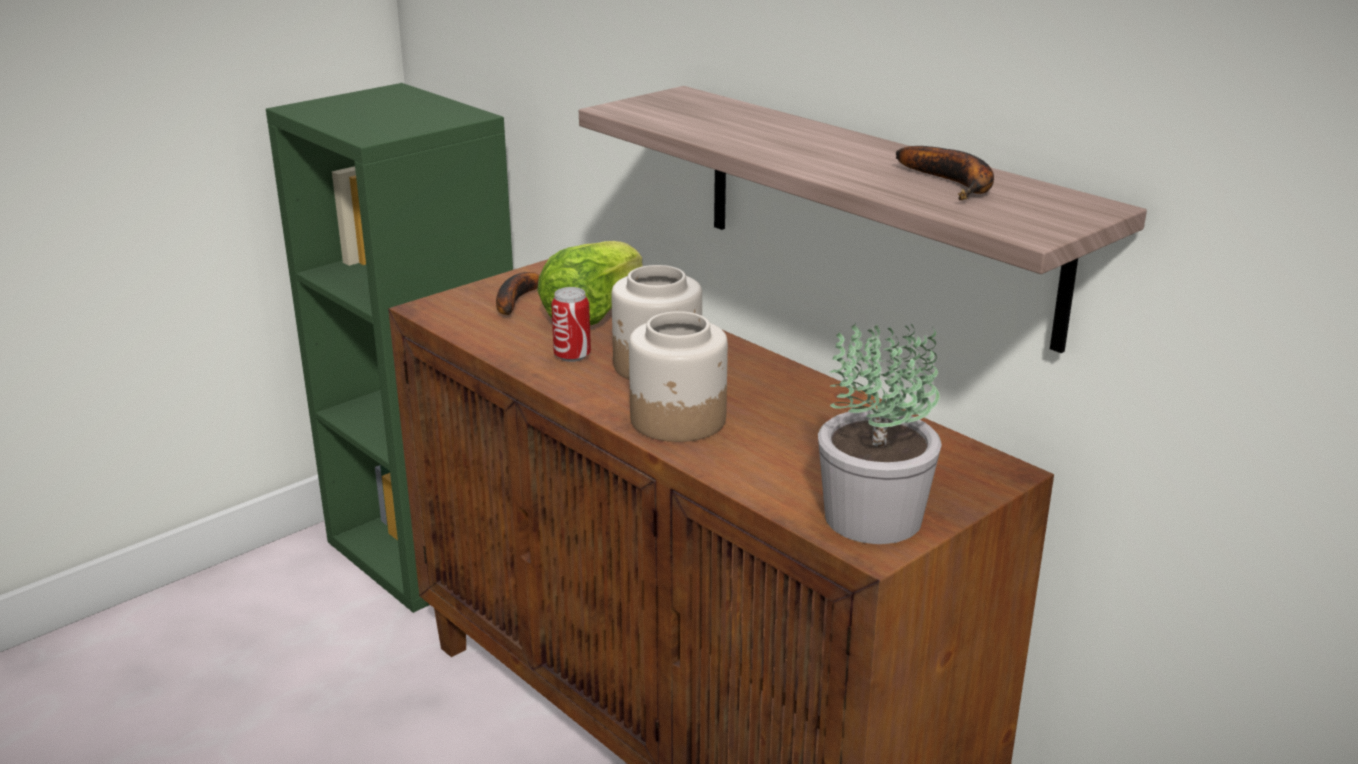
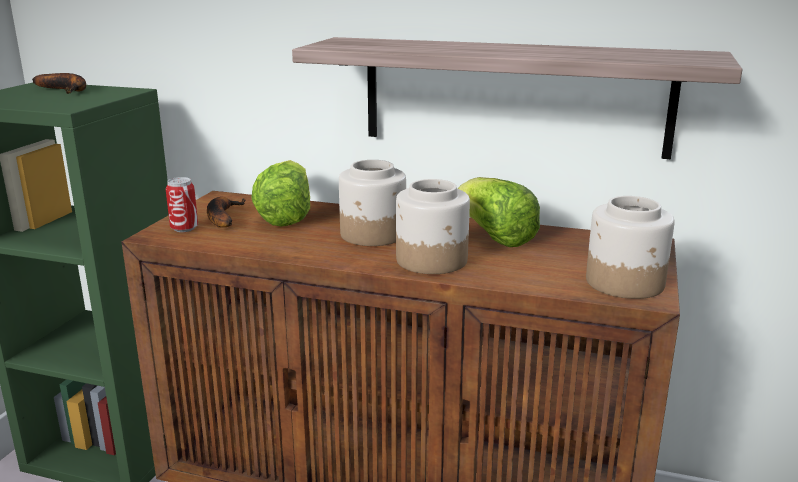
camera: 30 degrees left, 5 degrees down
can [551,287,591,362] -> can moved to [166,177,198,232]
potted plant [818,323,942,544] -> jar [586,196,675,299]
banana [896,146,994,200] -> banana moved to [32,73,86,94]
none -> lettuce [458,177,540,247]

